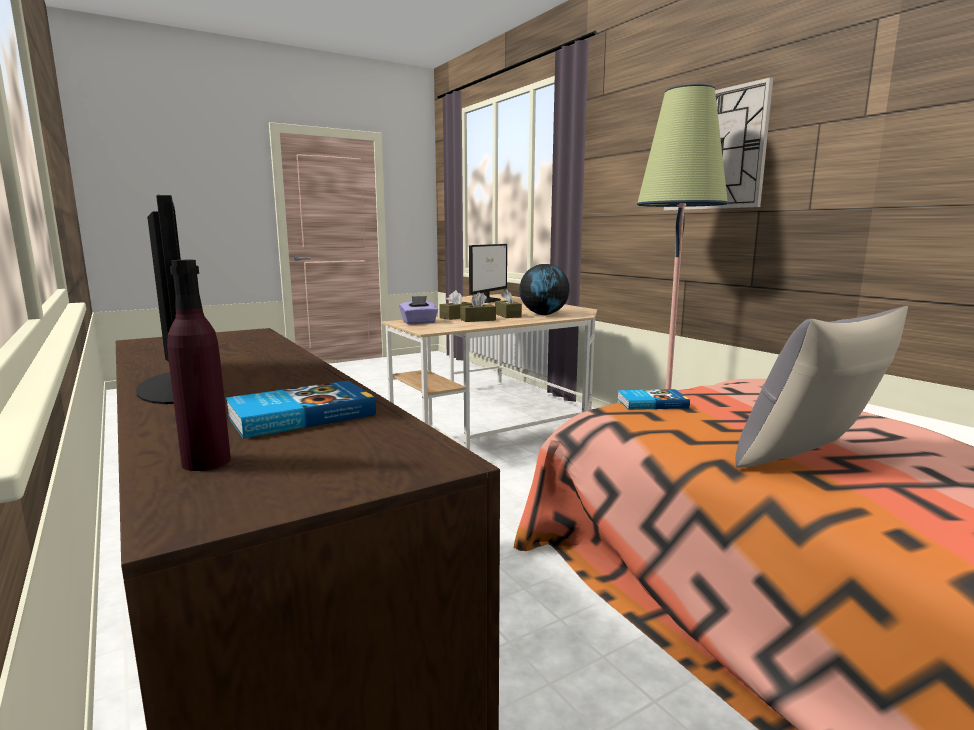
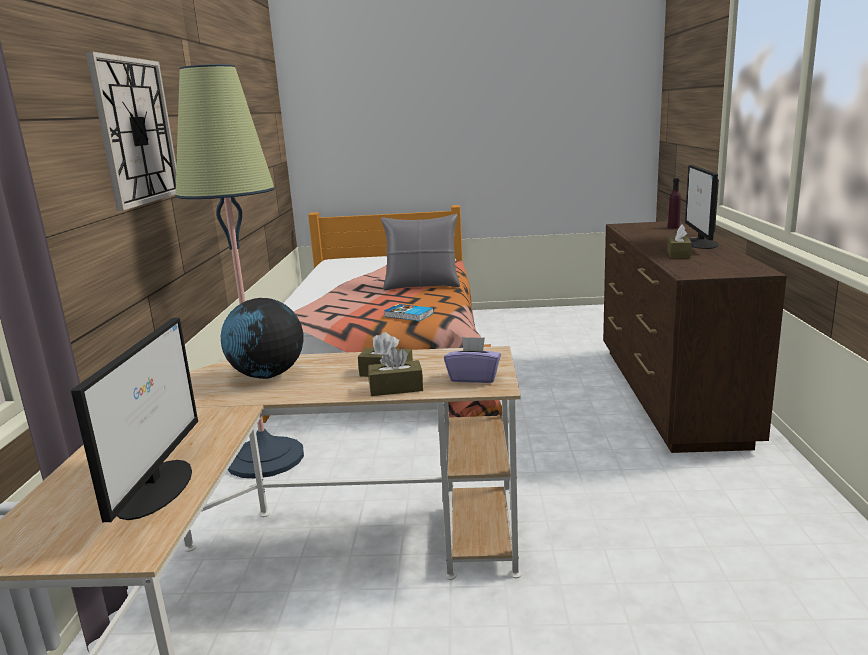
camera: 145 degrees left, 5 degrees up
book [226,381,376,439] -> none
monitor [469,244,507,303] -> monitor turned 120 degrees clockwise [71,318,198,522]
brown tissue box [495,289,522,318] -> brown tissue box moved to [667,225,692,259]

